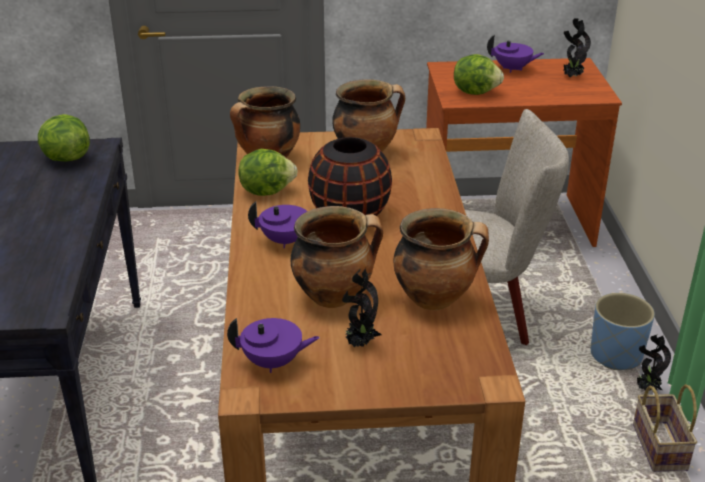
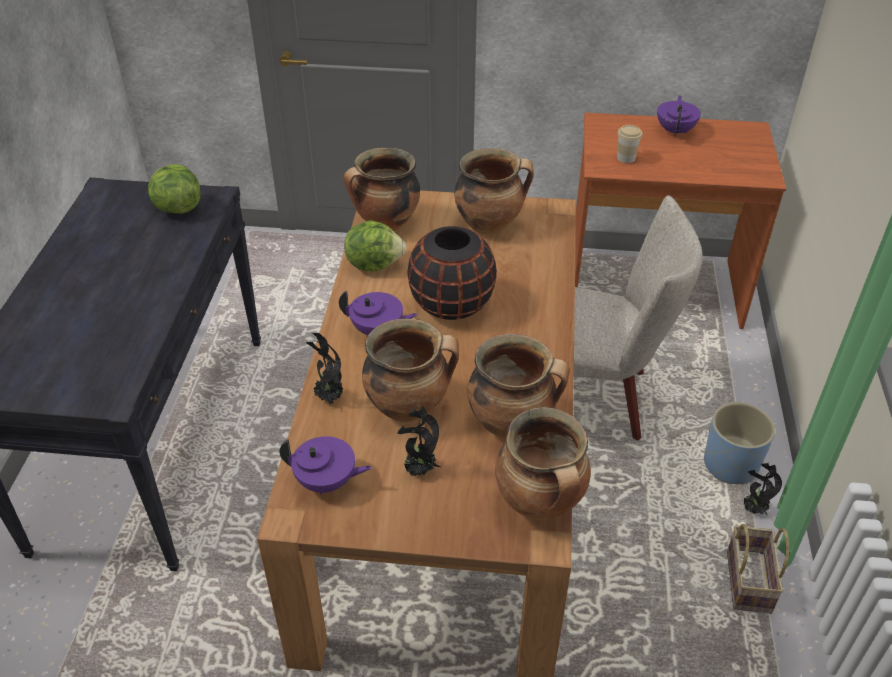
camera: 10 degrees right, 10 degrees up
lettuce [454,54,504,95] -> cup [617,125,642,163]
purple teapot [487,35,544,73] -> purple teapot turned 105 degrees counterclockwise [657,95,701,136]
potted plant [564,18,591,77] -> potted plant moved to [306,333,343,404]
none -> cooking pot [495,407,591,520]

